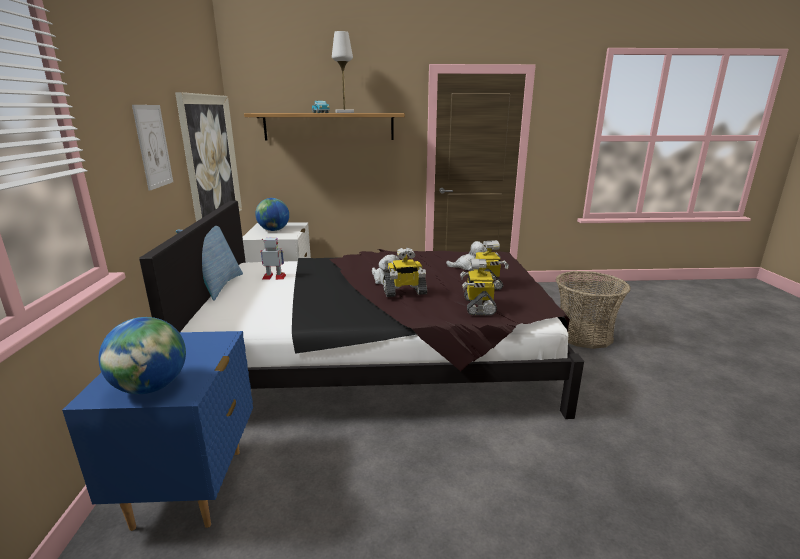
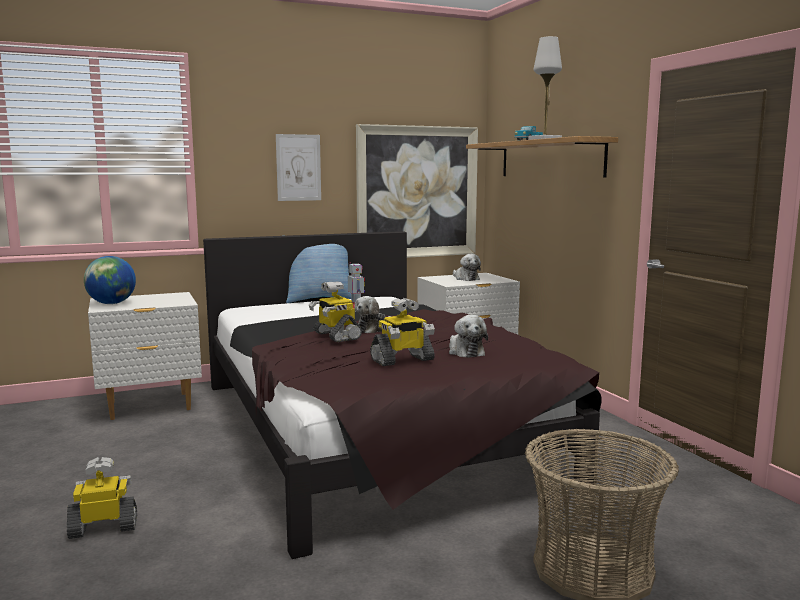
camera: 70 degrees right, 10 degrees down
blue nightstand [62,331,253,531] -> white nightstand [88,292,202,420]
globe [255,198,289,231] -> plush toy [453,254,481,281]
toy robot [460,259,497,316] -> toy robot moved to [67,457,137,539]

